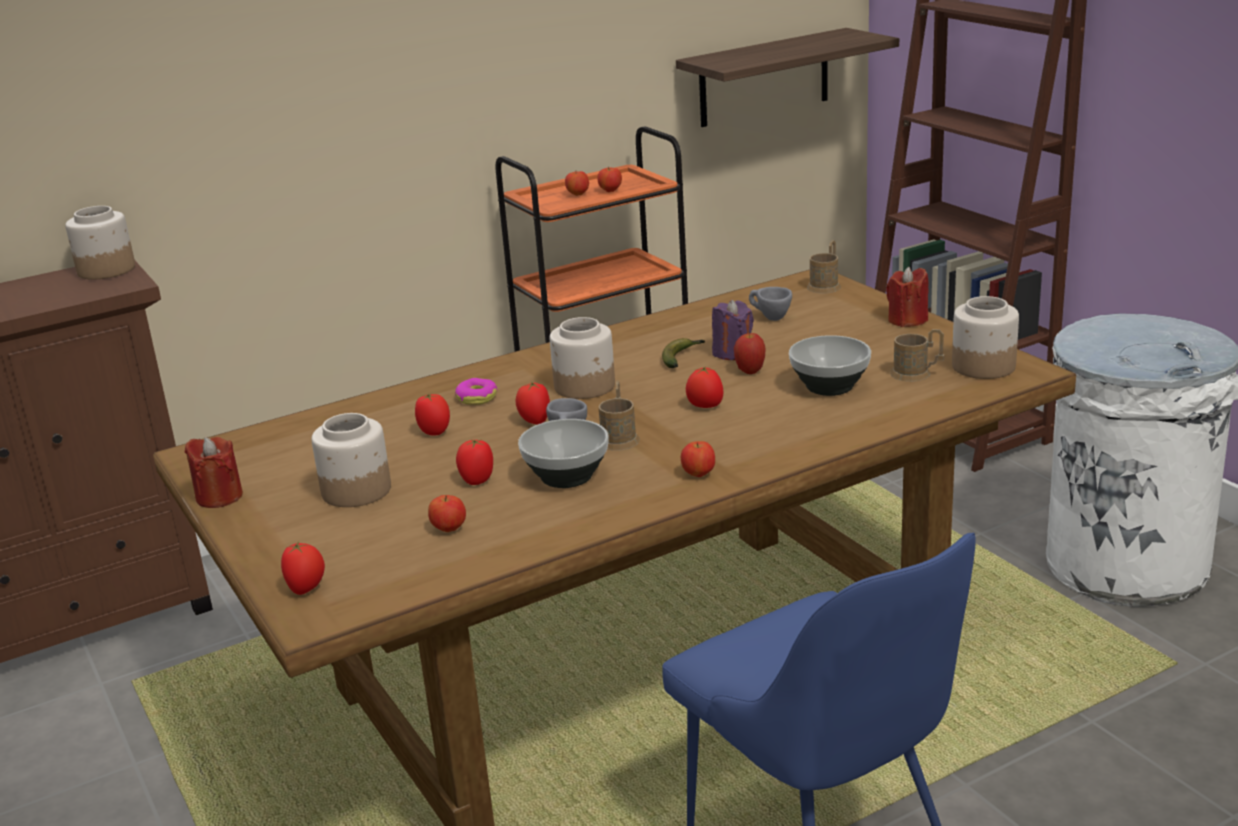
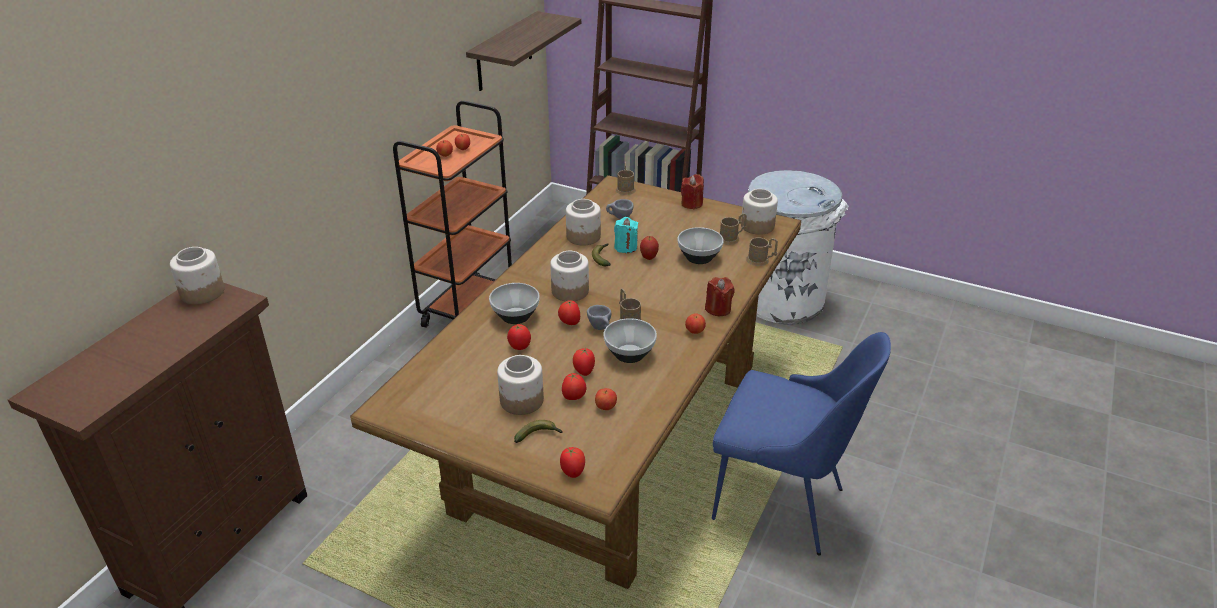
camera: 35 degrees left, 10 degrees up
red candle [185,437,243,508] -> red candle moved to [705,277,735,316]
donut [455,378,498,405] -> bowl [489,283,540,324]
tomato [686,367,723,408] -> tomato moved to [562,373,587,400]
purple candle [712,300,754,360] -> turquoise candle [614,217,638,253]
none -> banana [514,420,562,443]
none -> jar [566,199,601,246]
none -> brown mug [746,237,778,266]

